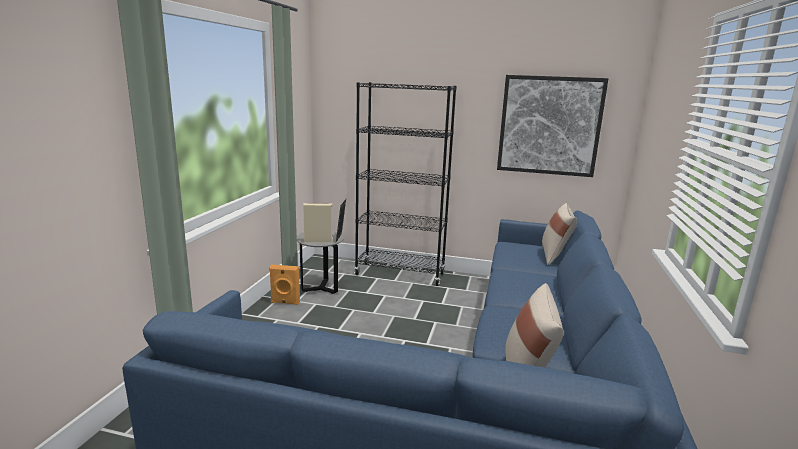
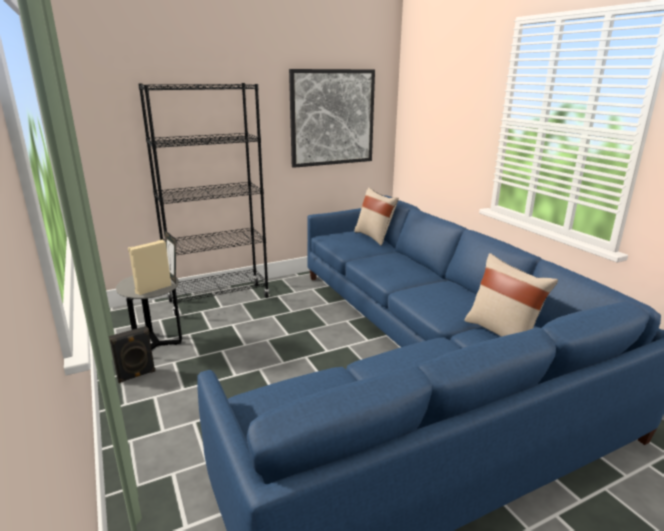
camera: 40 degrees left, 5 degrees up
orange speaker [269,265,300,305] -> black speaker [109,326,155,383]

